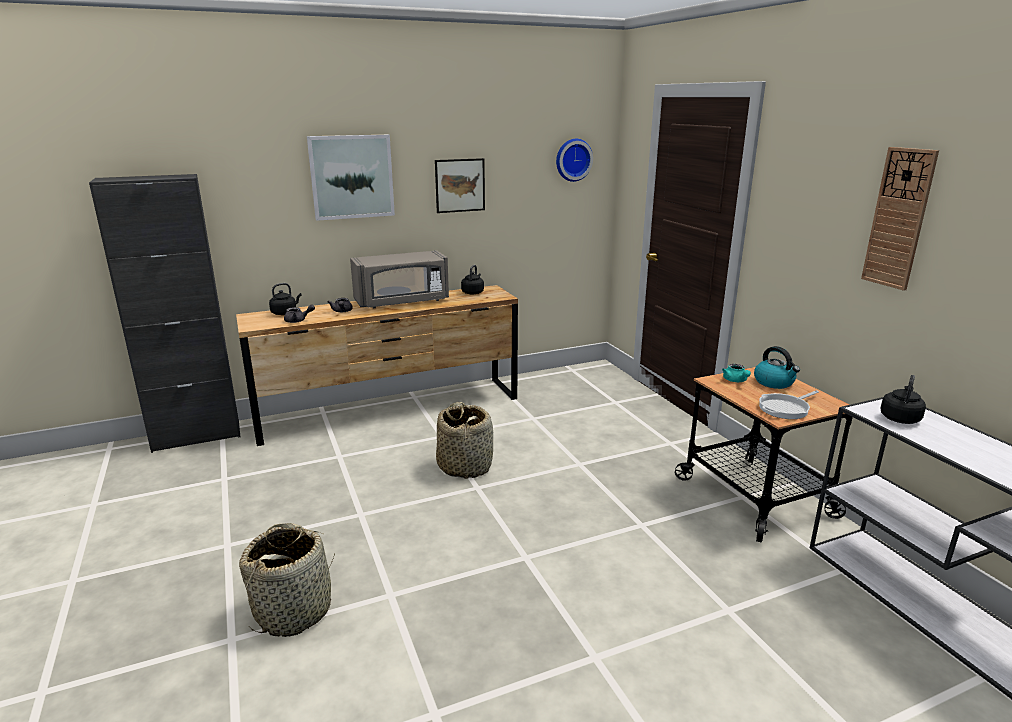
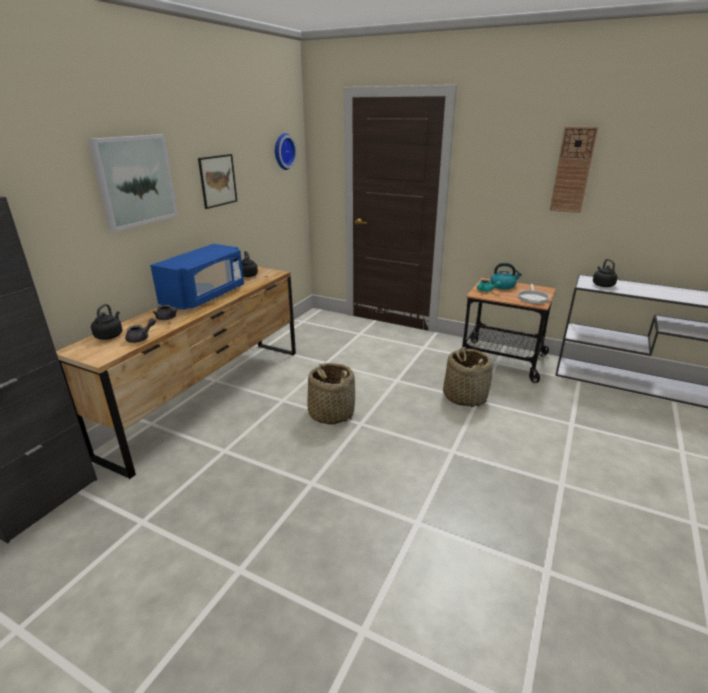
camera: 40 degrees left, 5 degrees up
basket [239,523,335,637] -> basket moved to [443,347,493,407]
grey microwave [350,250,449,308] -> blue microwave [150,244,244,310]

